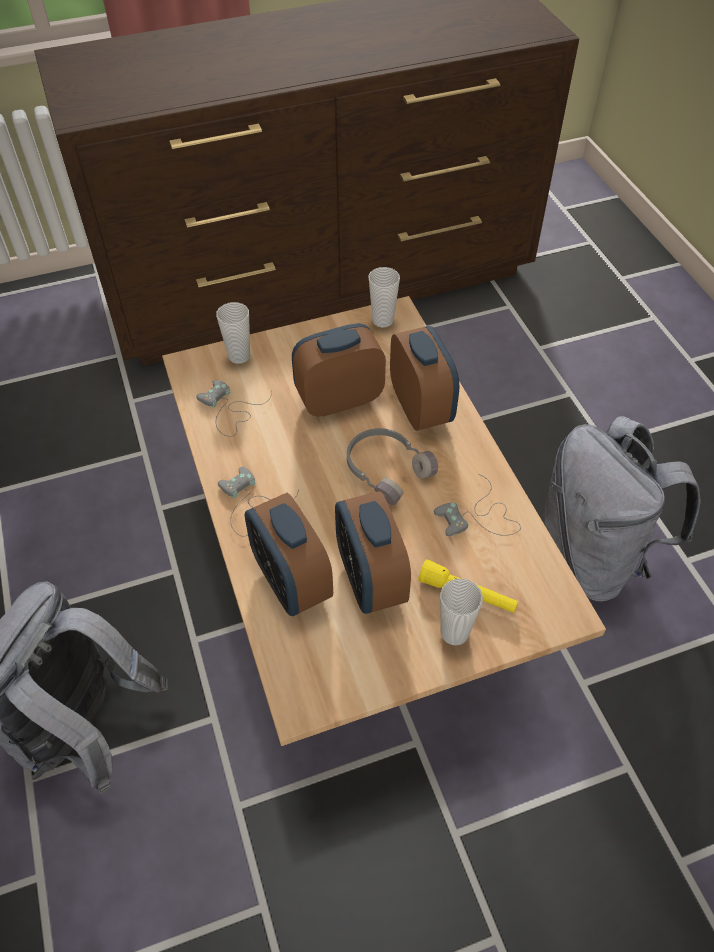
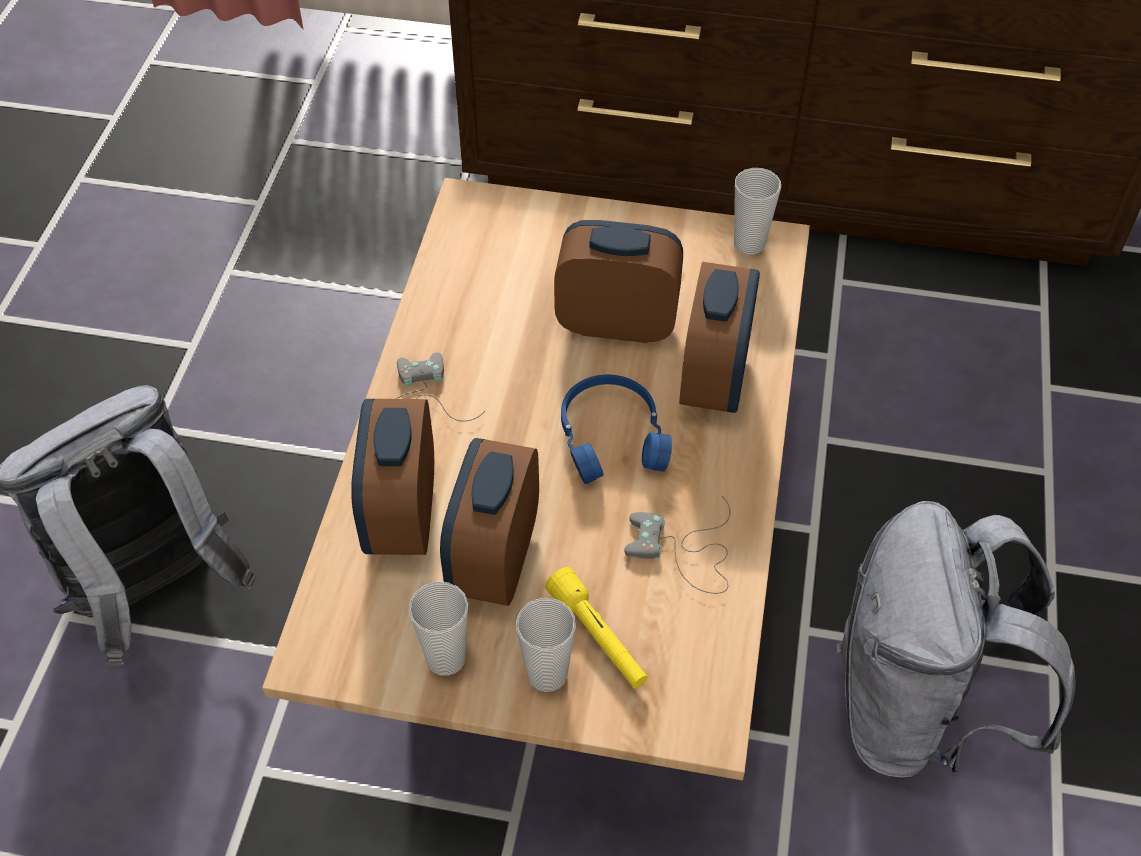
camera: 30 degrees right, 0 degrees up
grey game controller [196,380,272,437] -> none
cup [216,302,250,364] -> cup moved to [409,582,468,676]
grey headphones [347,428,438,505] -> blue headphones [561,374,672,484]

